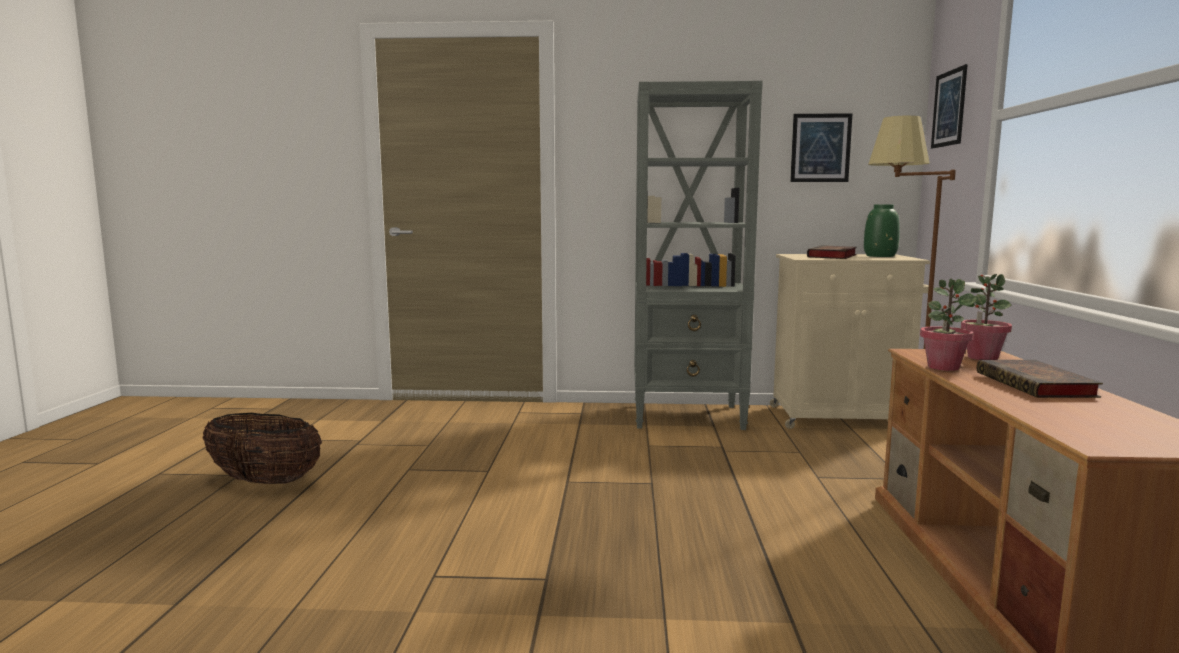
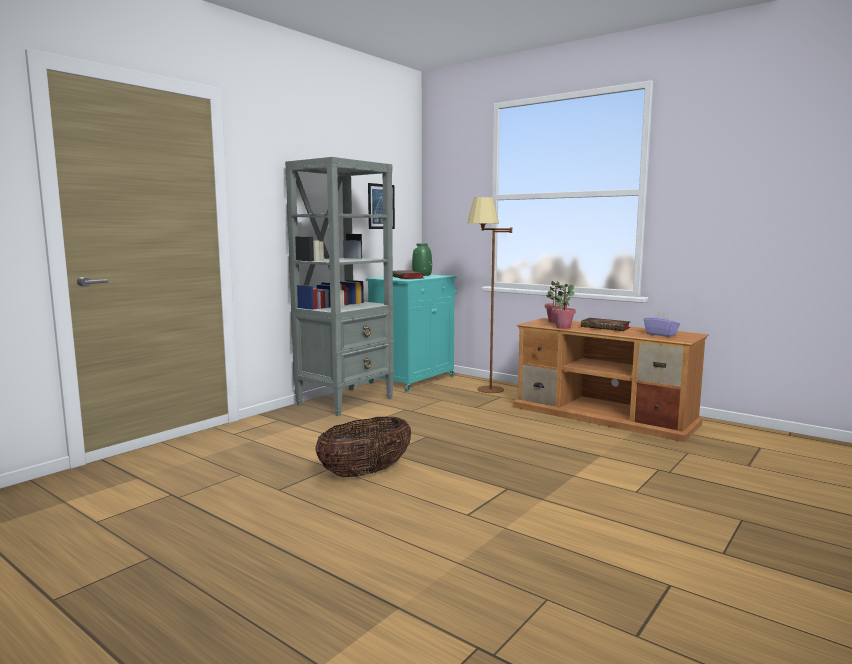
camera: 55 degrees left, 0 degrees up
basket [202,413,322,484] -> basket moved to [315,417,411,477]
beige cabinet [770,254,930,429] -> turquoise cabinet [366,274,457,392]
picture [931,64,968,149] -> none
none -> purple tissue box [644,311,680,337]

